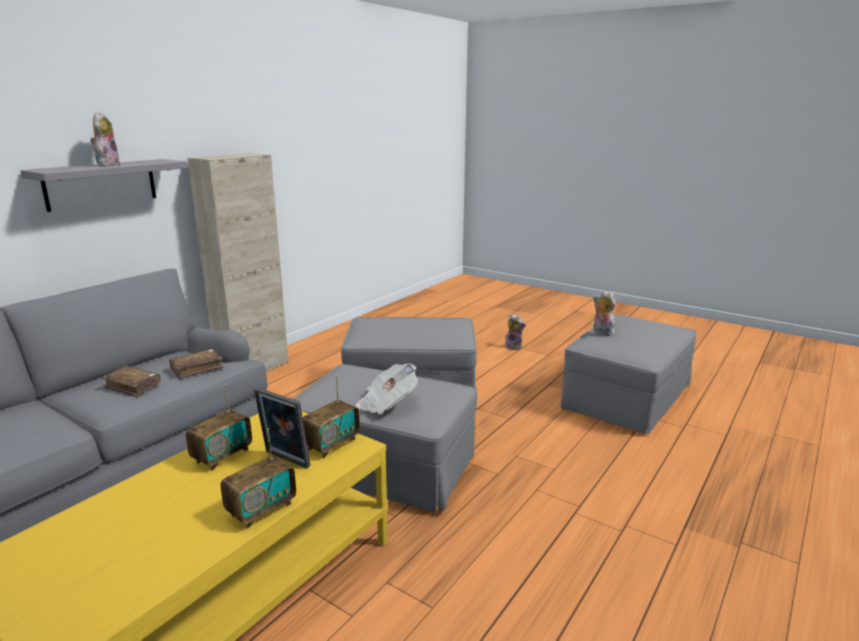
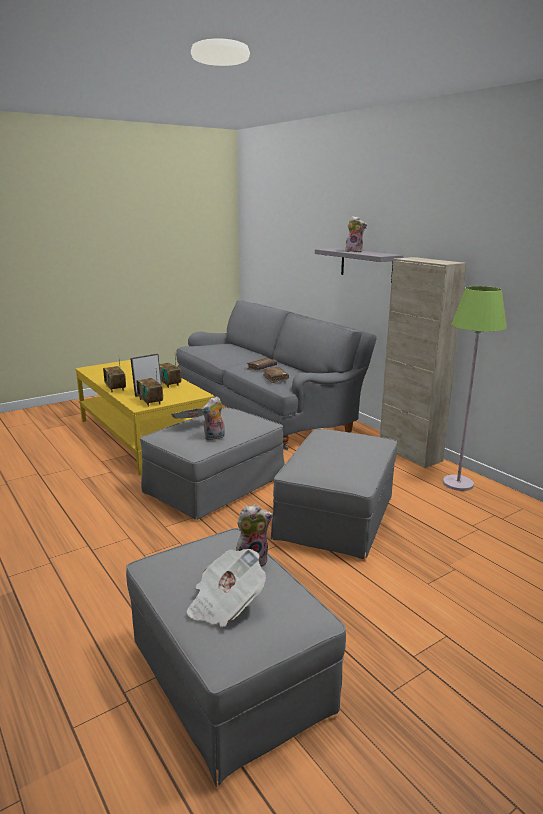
camera: 110 degrees right, 0 degrees up
plush toy [505,314,526,350] -> plush toy moved to [201,396,225,441]
none -> newspaper [187,549,266,627]
none -> green floor lamp [443,286,507,491]

